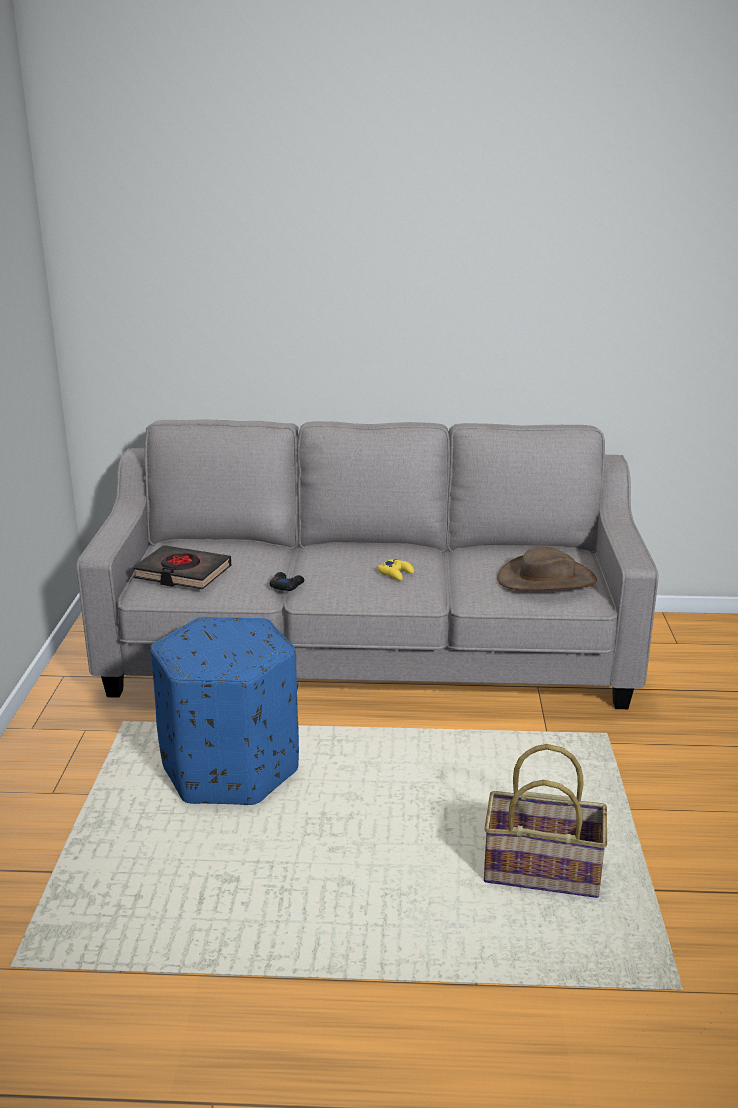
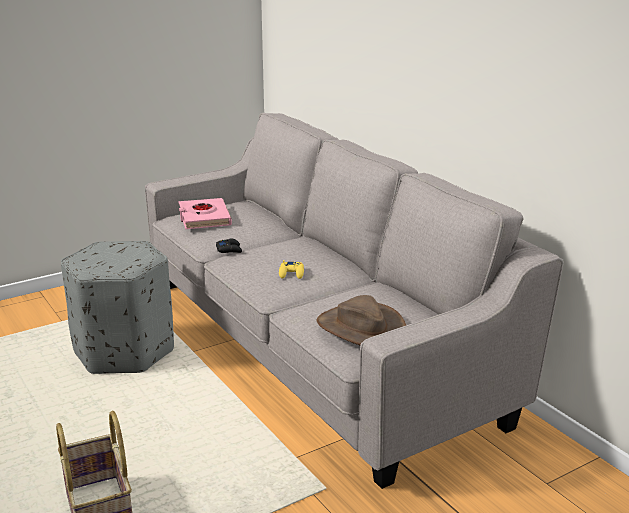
camera: 55 degrees right, 0 degrees up
black book [133,545,231,589] -> pink book [178,198,232,229]
blue ottoman [150,617,299,805] -> grey ottoman [61,241,174,374]

